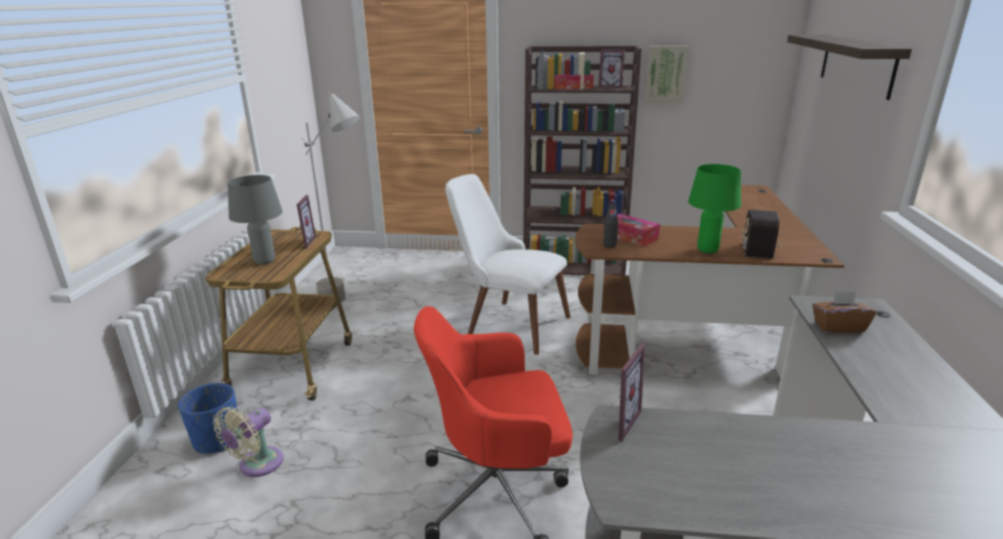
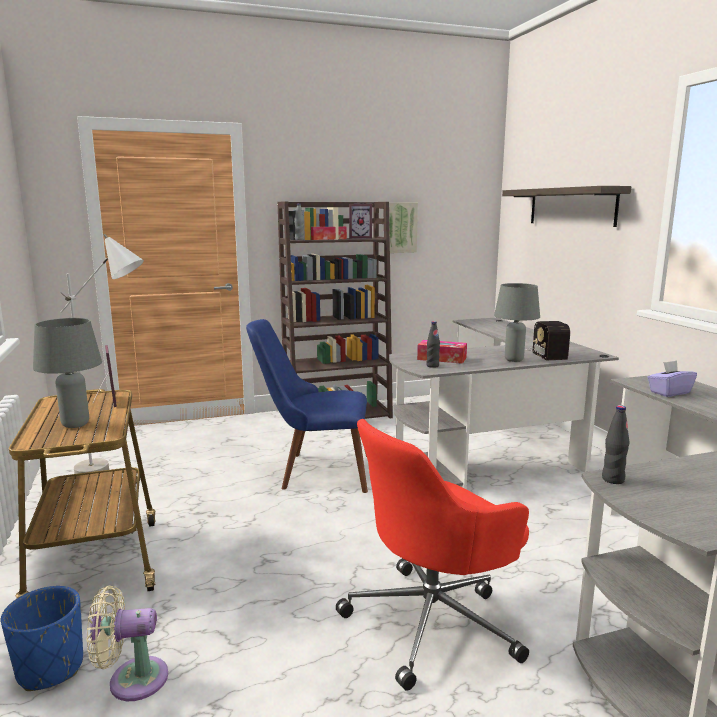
camera: 25 degrees left, 10 degrees down
beige fan [213,407,283,477] -> beige fan turned 75 degrees clockwise [87,586,168,701]
white chair [445,174,571,355] -> blue chair [246,319,368,493]
brown desk [575,185,844,378] -> grey desk [389,317,619,489]
picture frame [605,343,645,442] -> black bottle [602,405,630,484]
green table lamp [688,164,741,253] -> grey table lamp [494,283,540,362]
brown tissue box [813,291,876,333] -> purple tissue box [647,360,697,397]

